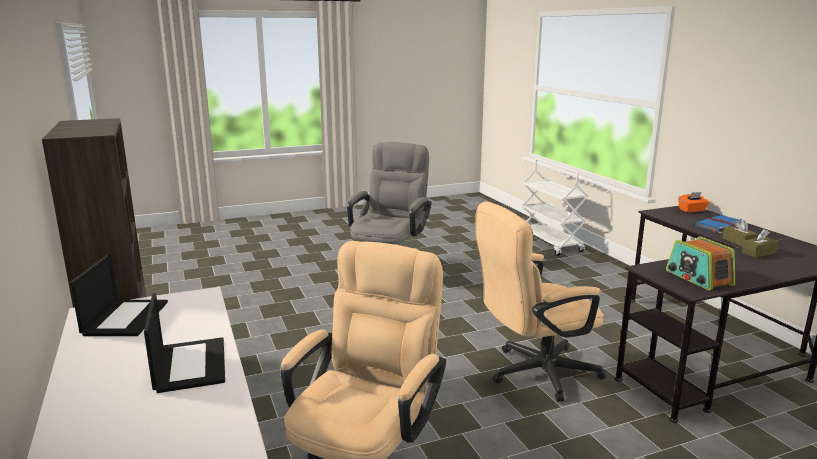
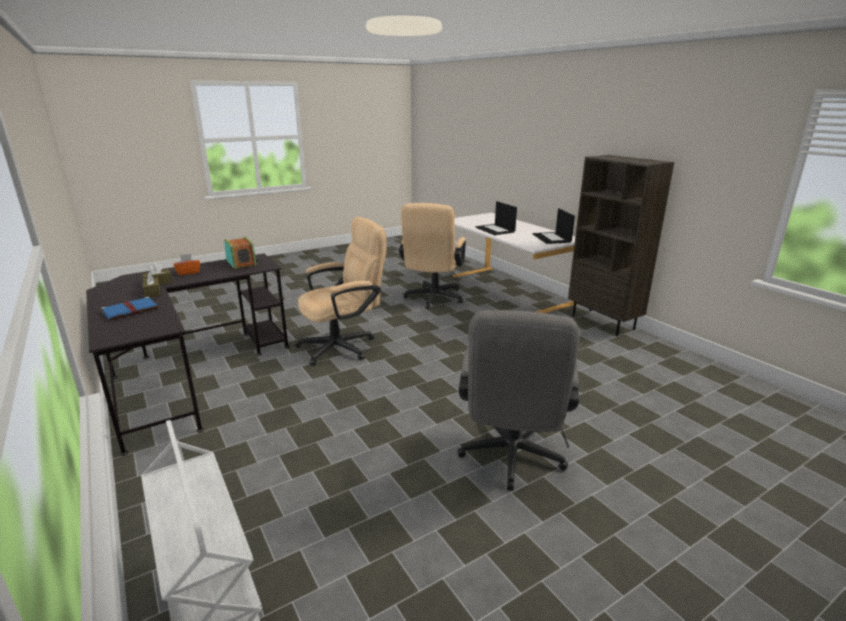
camera: 170 degrees right, 5 degrees up
orange tissue box [678,192,709,213] -> orange tissue box moved to [173,254,200,275]

